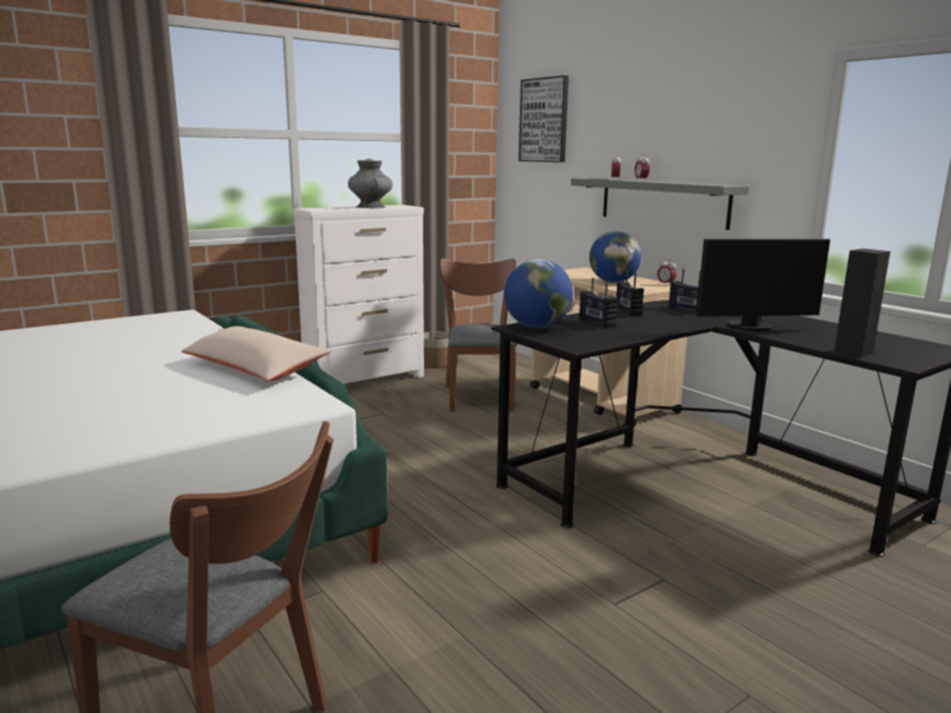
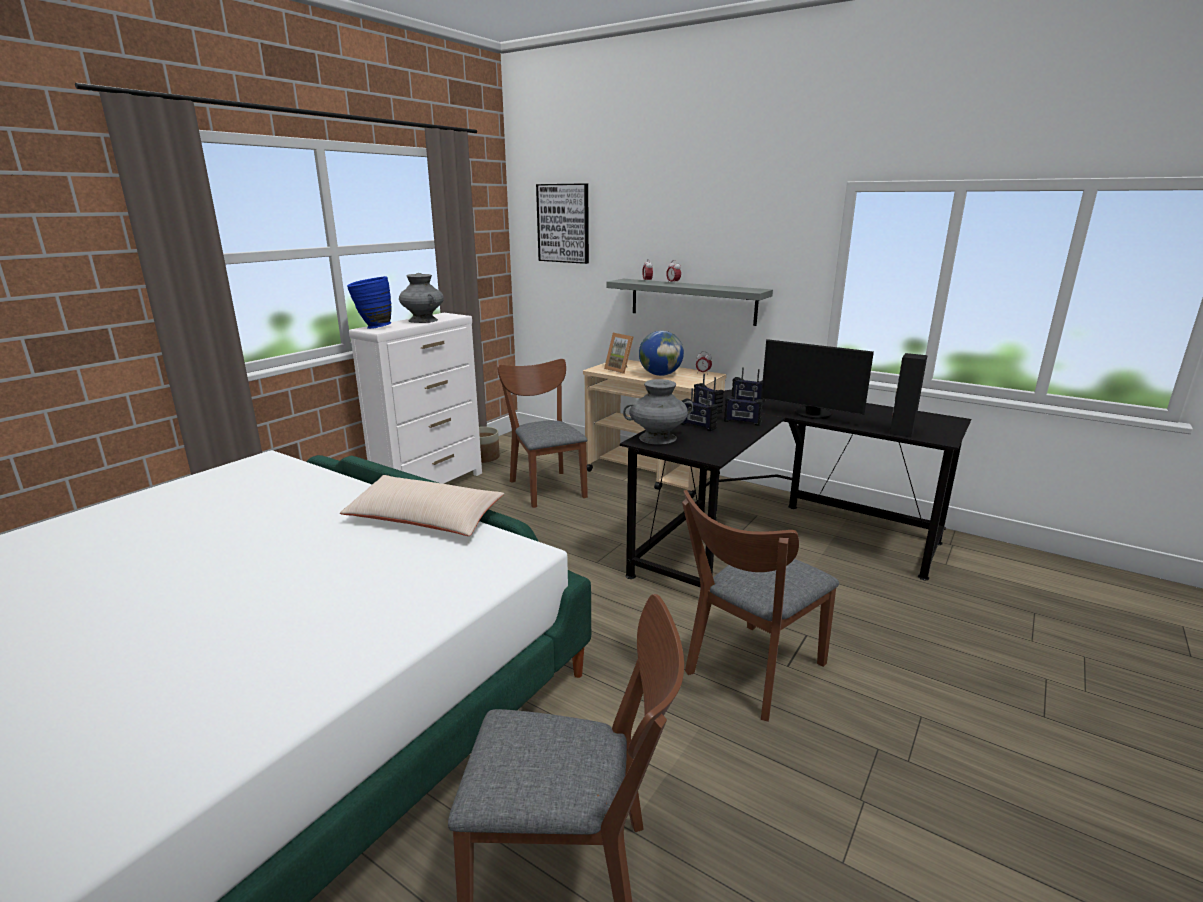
camera: 20 degrees left, 5 degrees up
globe [504,259,573,328] -> grey vase [623,379,693,445]
monitor [696,239,830,331] -> monitor turned 60 degrees clockwise [761,339,874,419]
none -> blue vase [347,276,392,329]
none -> picture frame [604,333,633,374]
none -> brown chair [682,490,839,722]
none -> radio [724,385,763,426]

